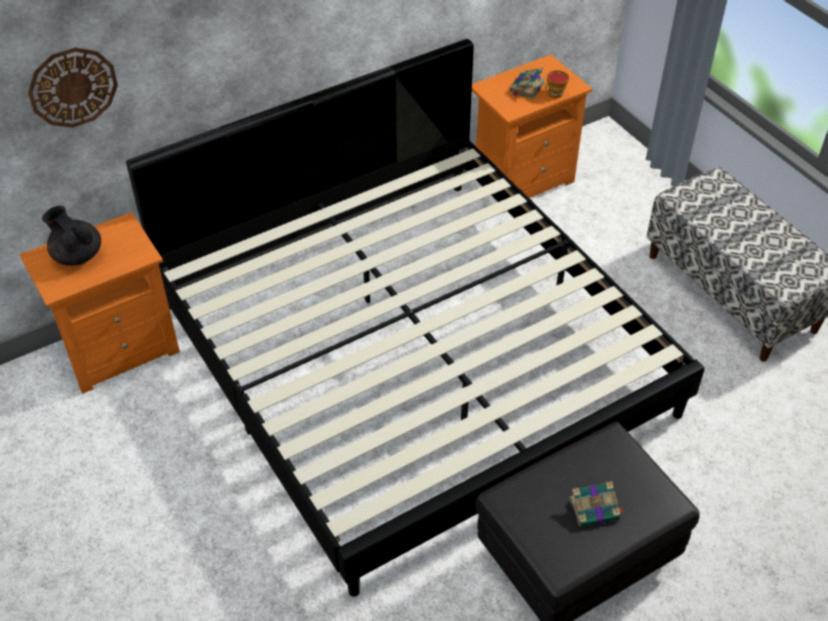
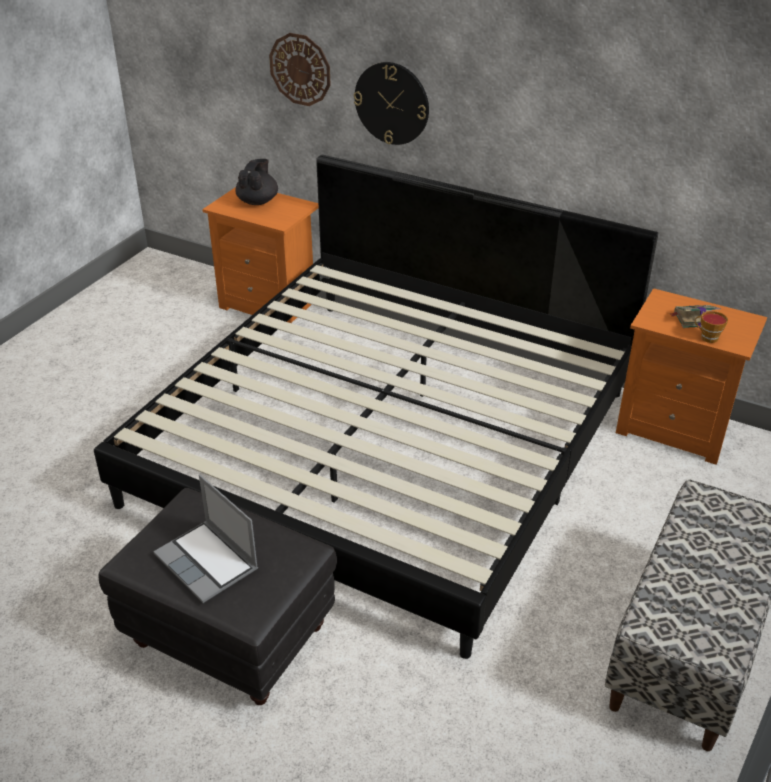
camera: 60 degrees right, 10 degrees down
book [569,481,626,527] -> laptop [153,475,258,603]
none -> wall clock [354,62,429,145]

